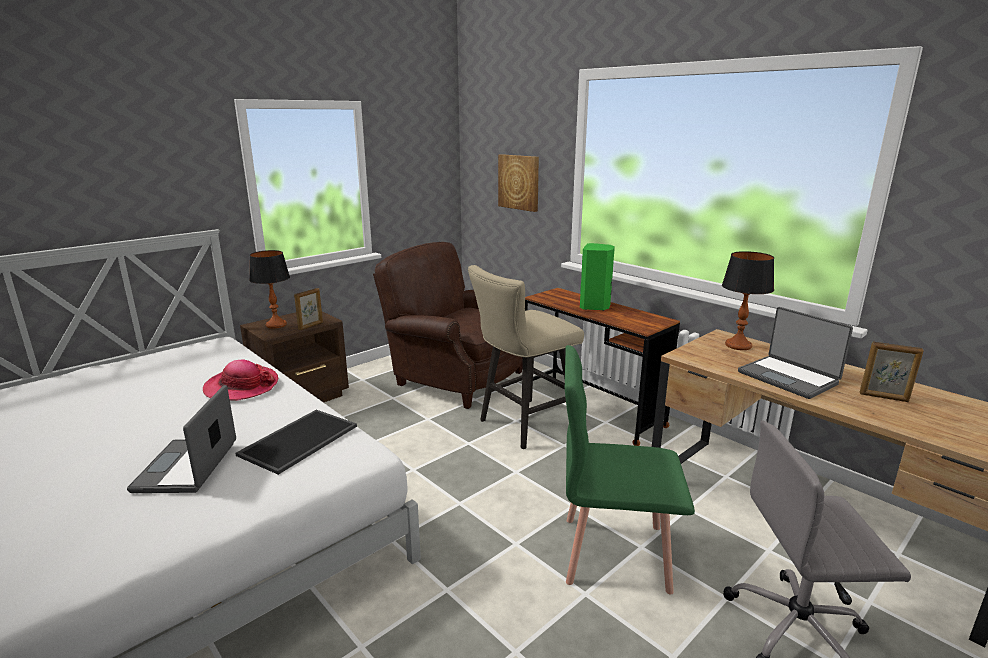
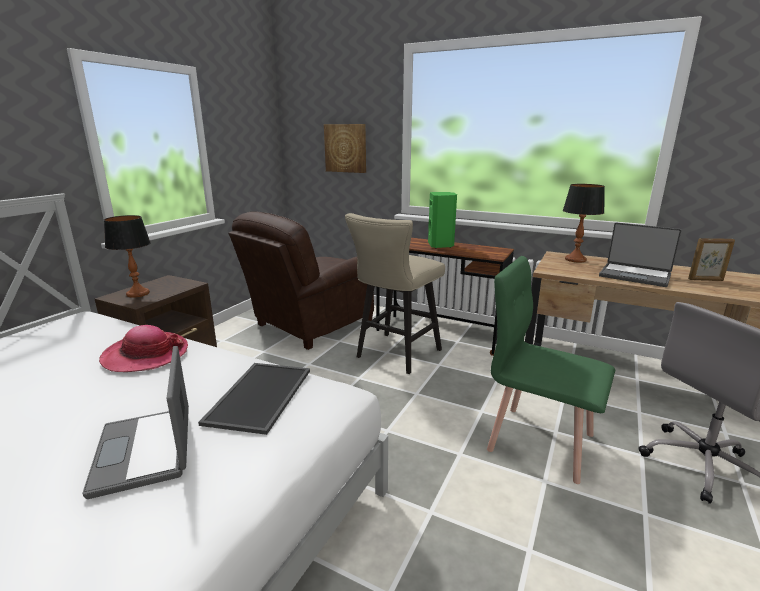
camera: 20 degrees left, 0 degrees up
picture frame [294,288,323,330] -> none
brown armchair [373,242,523,409] -> brown armchair turned 60 degrees counterclockwise [228,211,374,350]
green chair [565,345,695,594] -> green chair turned 45 degrees clockwise [487,256,615,484]

